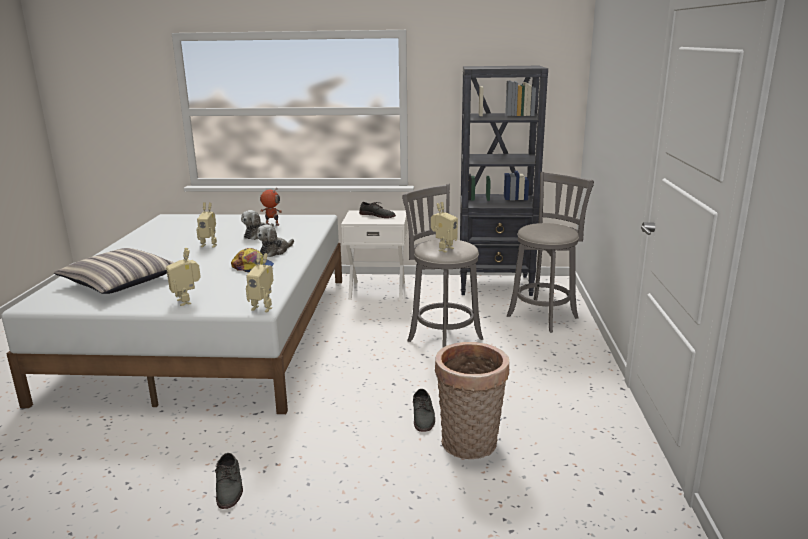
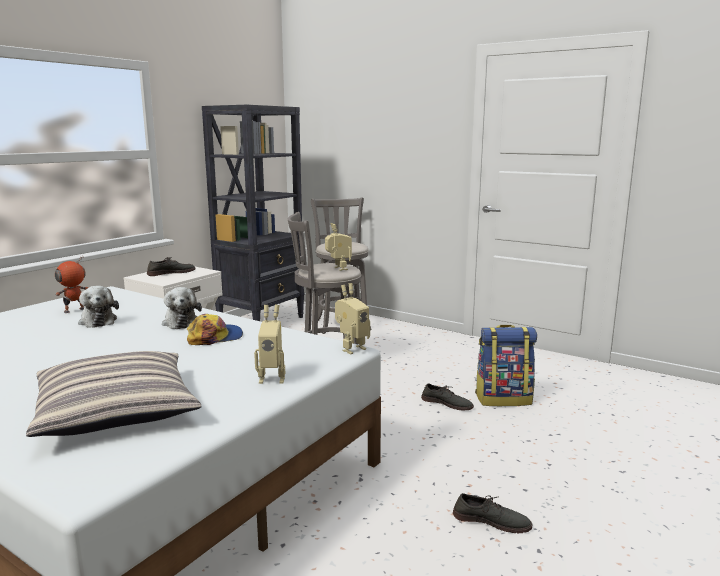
camera: 60 degrees left, 5 degrees down
toy robot [196,203,217,248] -> none
basket [435,342,509,459] -> backpack [475,325,537,406]

